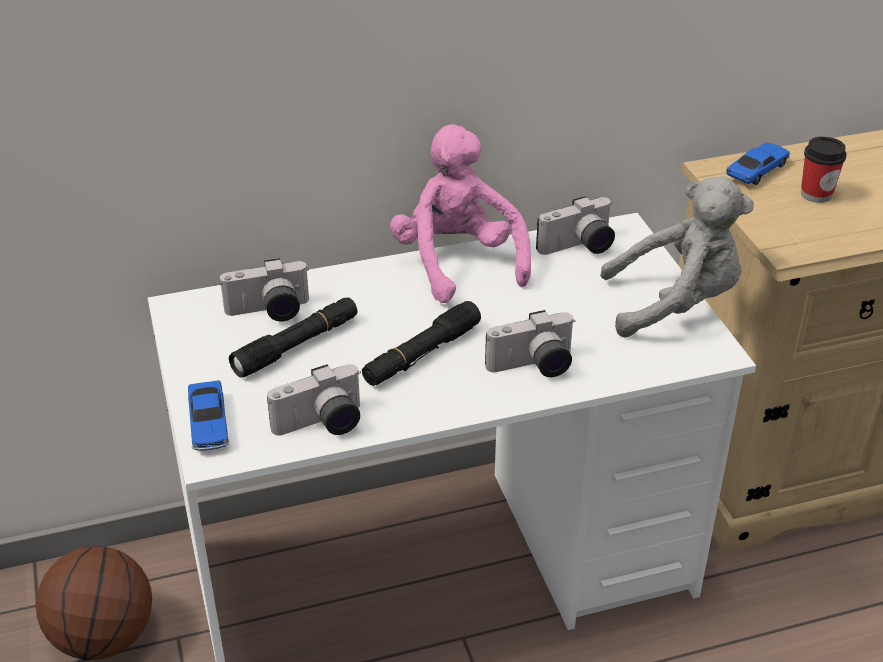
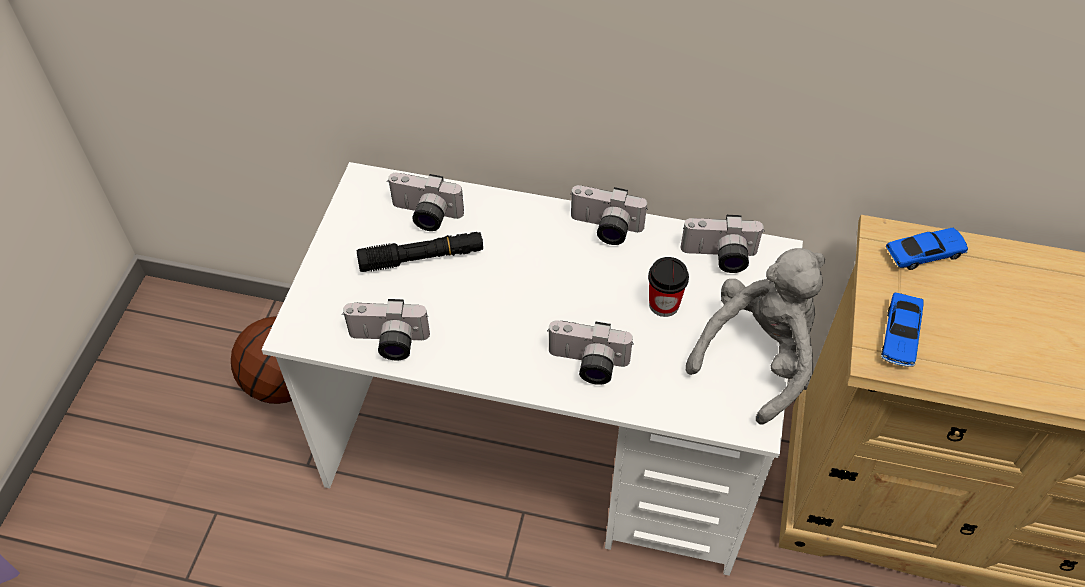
camera: 30 degrees right, 15 degrees up
toy car [188,380,229,451] -> toy car moved to [881,292,924,367]
black flashlight [362,301,481,386] -> none
pink plush toy [390,124,531,303] -> camera [570,185,648,245]
grey plush toy [600,177,754,338] -> grey plush toy turned 75 degrees counterclockwise [686,248,825,424]
cup [801,136,847,203] -> cup moved to [648,257,689,317]

